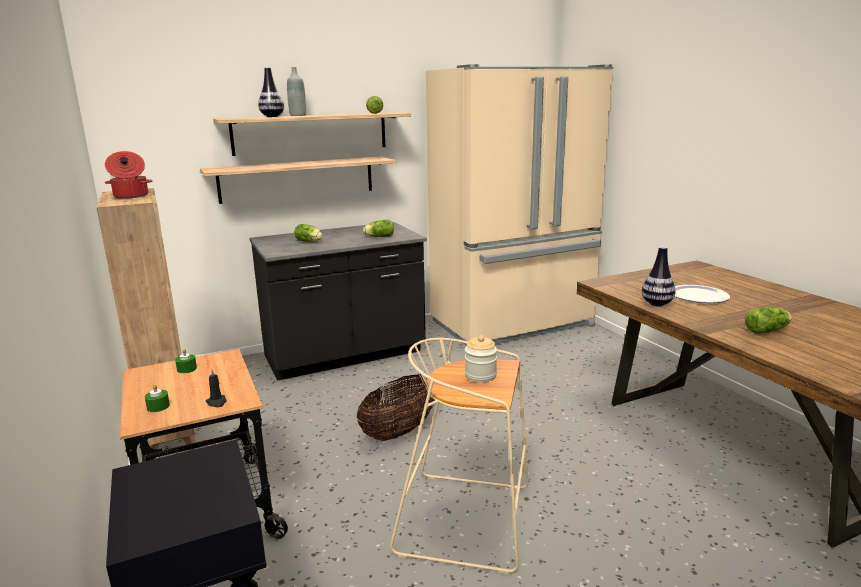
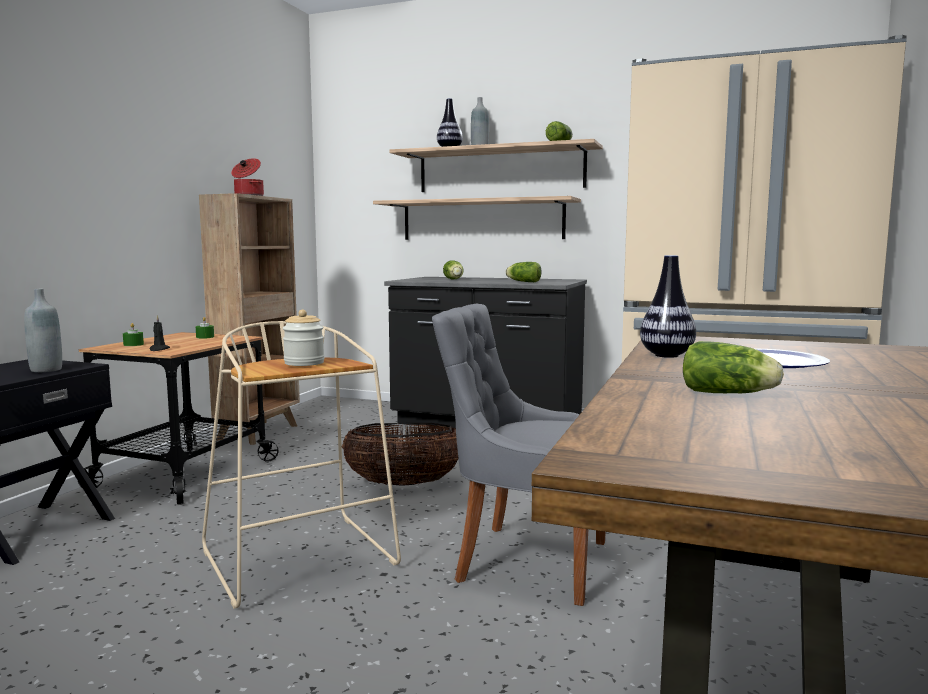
camera: 45 degrees right, 10 degrees down
none -> grey bottle [24,289,62,372]
none -> grey chair [432,304,606,606]

